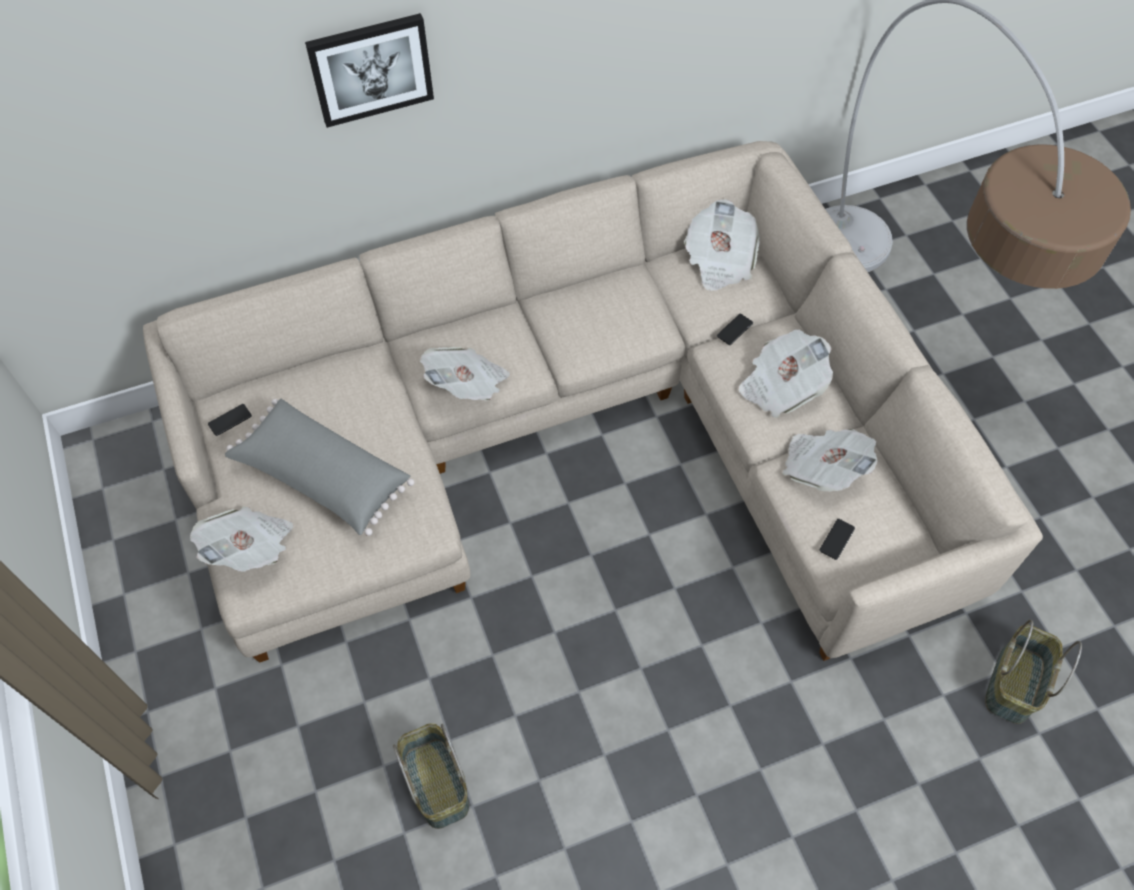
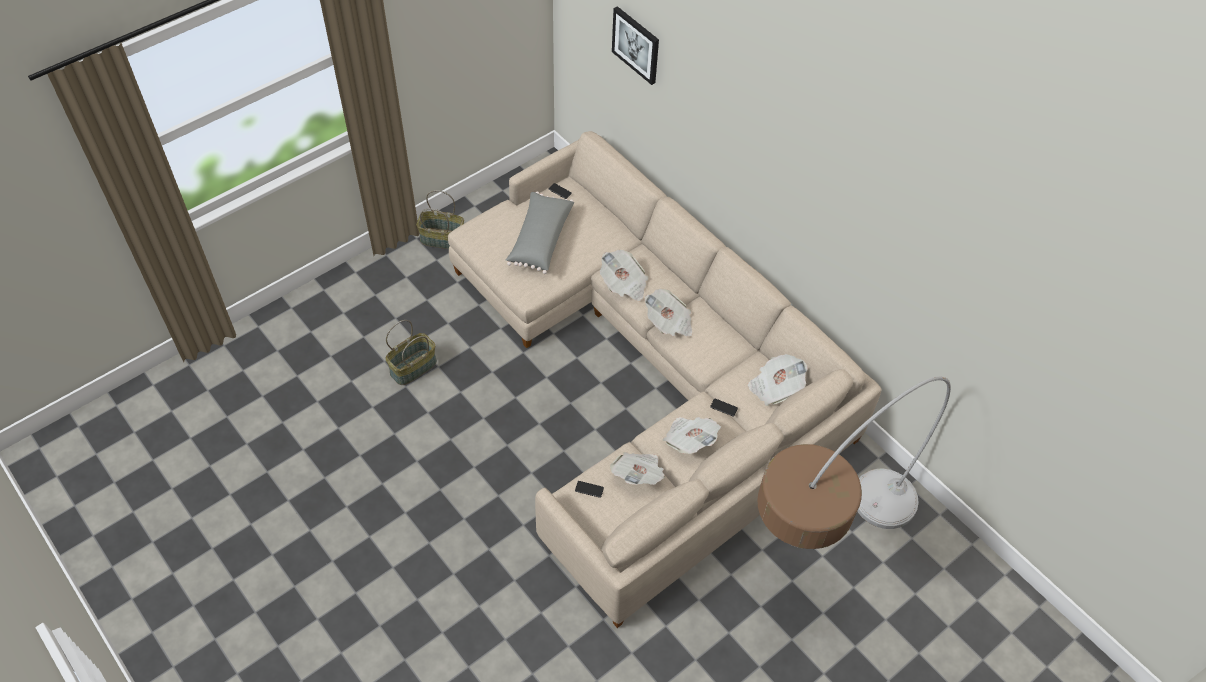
camera: 70 degrees right, 5 degrees down
newspaper [190,506,294,571] -> newspaper moved to [645,289,692,337]
picture [305,13,434,128] -> picture moved to [612,6,659,85]
basket [985,620,1082,724] -> basket moved to [417,190,464,249]

